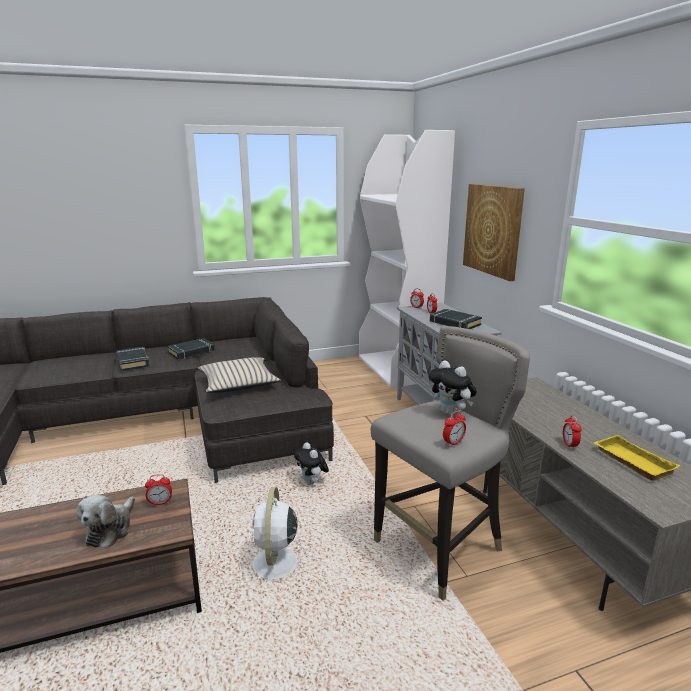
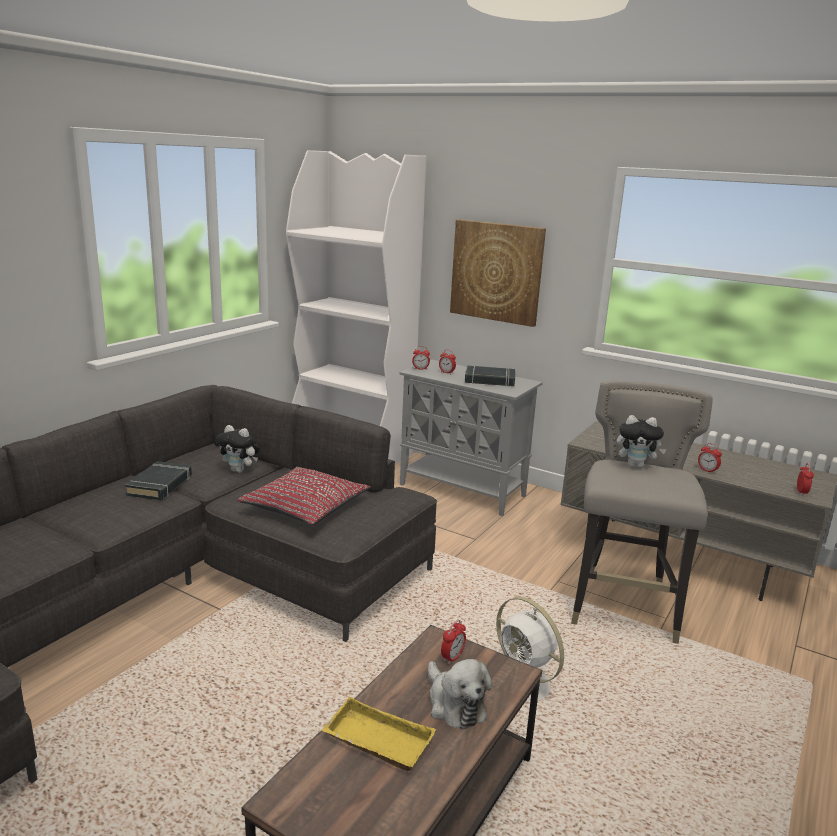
camera: 40 degrees left, 0 degrees up
black book [116,347,150,371] -> none
beige pillow [198,357,281,393] -> red pillow [237,467,370,525]
plush toy [294,443,329,485] -> plush toy moved to [216,425,260,473]
alarm clock [443,410,466,447] -> alarm clock moved to [797,463,814,496]
yellow tray [594,435,680,481] -> yellow tray moved to [322,697,436,771]

